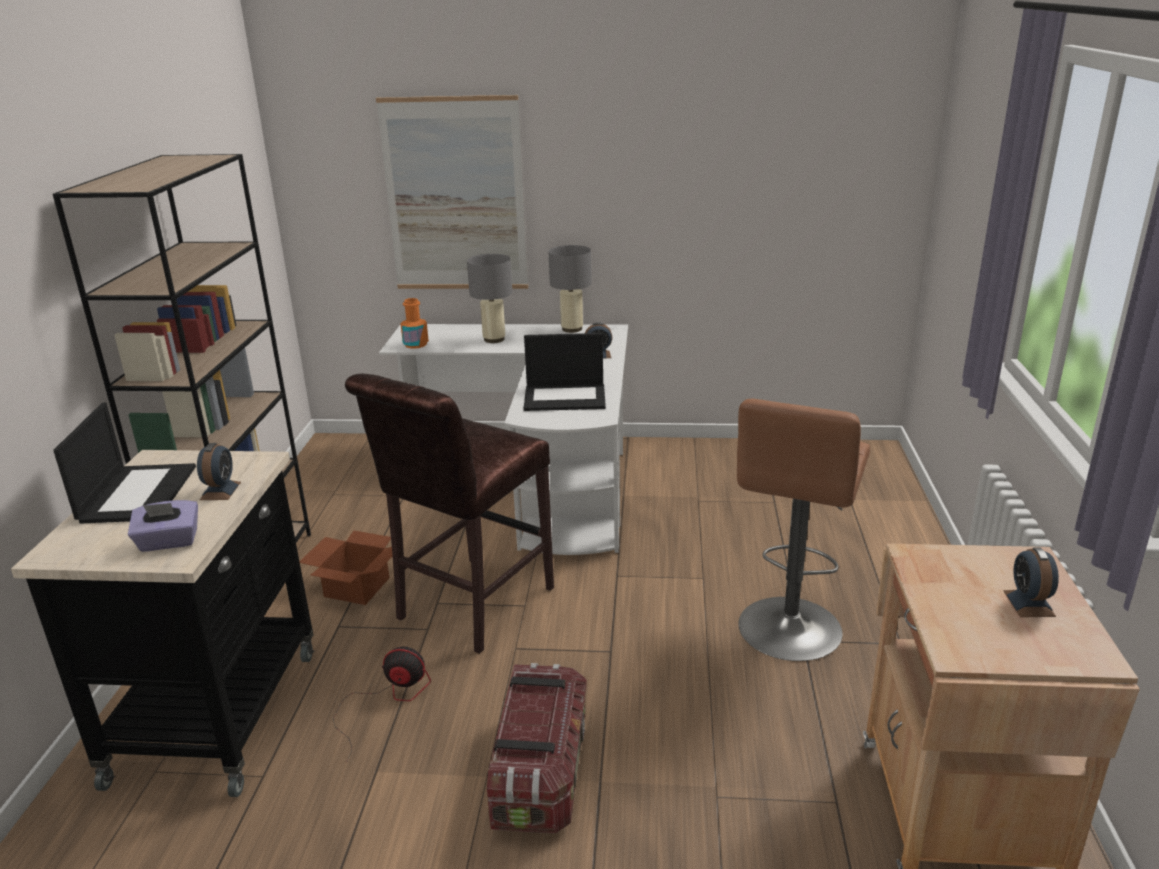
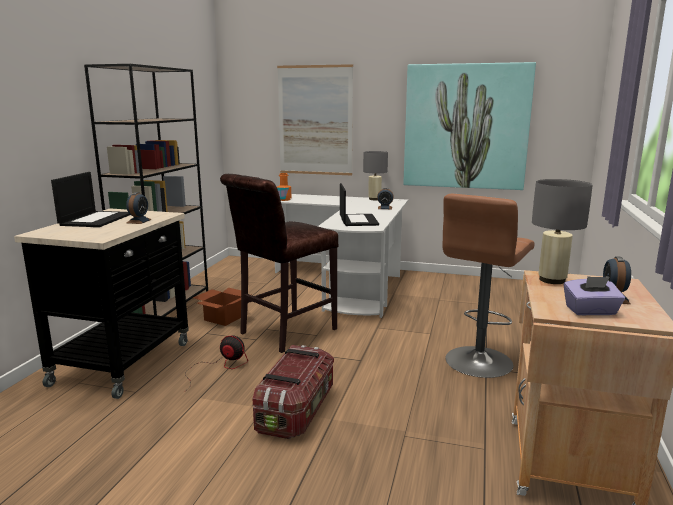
camera: 10 degrees right, 10 degrees down
purple tissue box [128,500,198,552] -> purple tissue box moved to [564,276,625,315]
grey table lamp [467,254,512,343] -> grey table lamp moved to [532,179,593,284]
laptop [524,333,606,411] -> laptop turned 105 degrees counterclockwise [340,183,379,226]
none -> picture [403,62,536,190]

